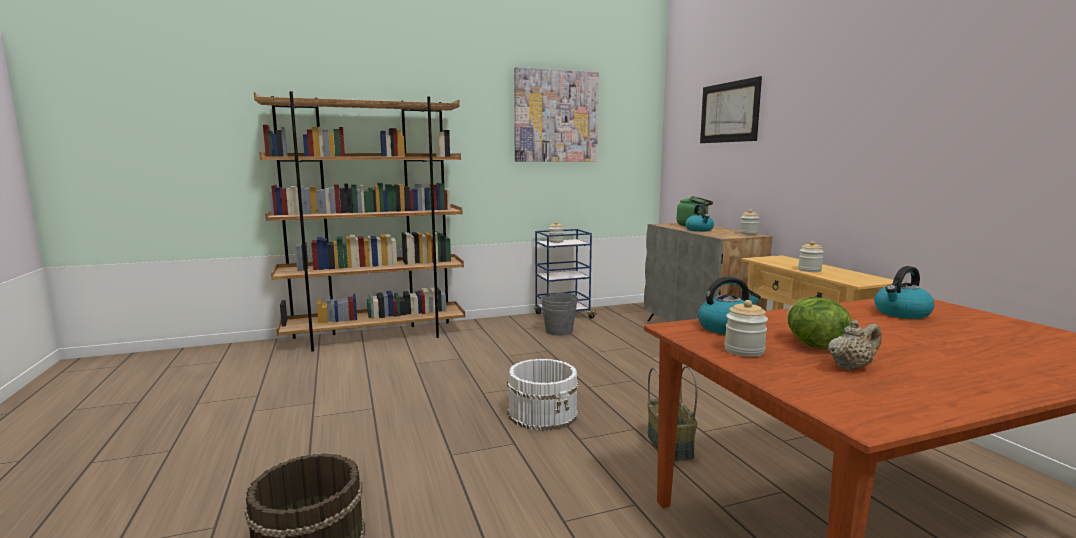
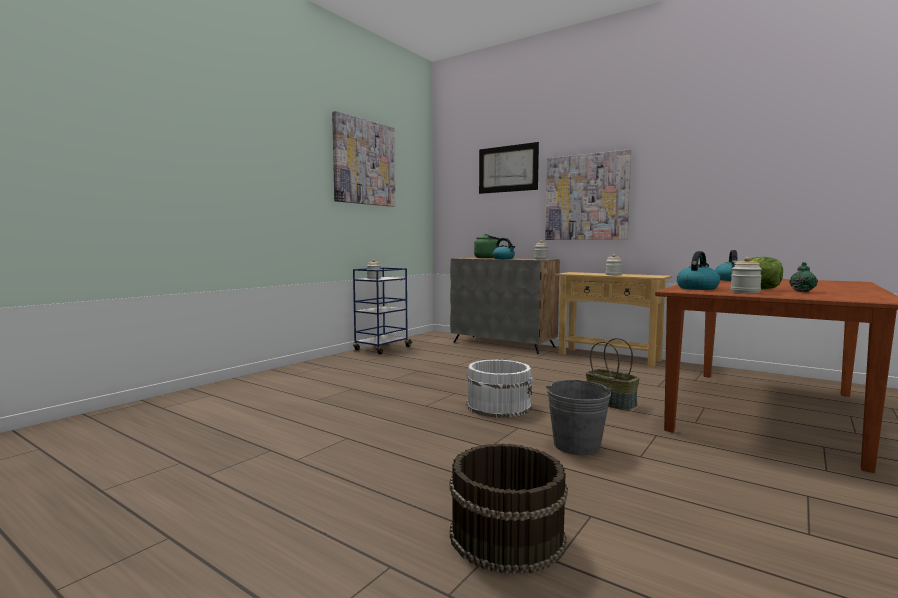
camera: 35 degrees left, 5 degrees down
brown bookcase [254,91,465,351] -> none
grey bucket [541,292,578,335] -> grey bucket moved to [546,380,612,455]
beige teapot [828,320,882,370] -> green teapot [790,262,818,292]
none -> picture [545,149,631,240]

